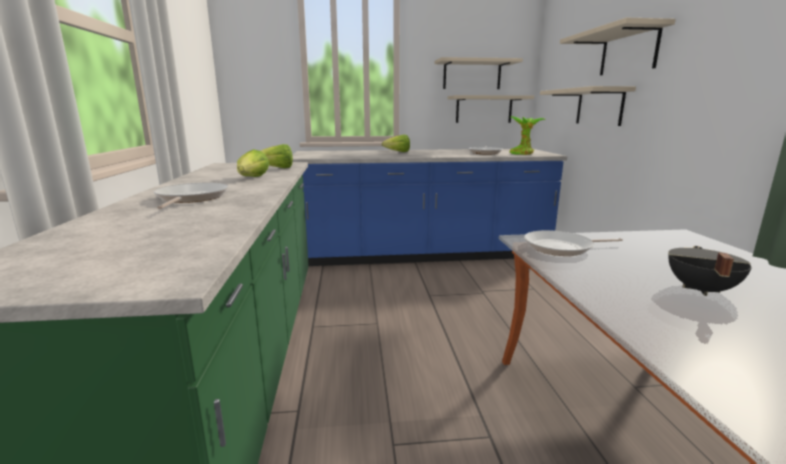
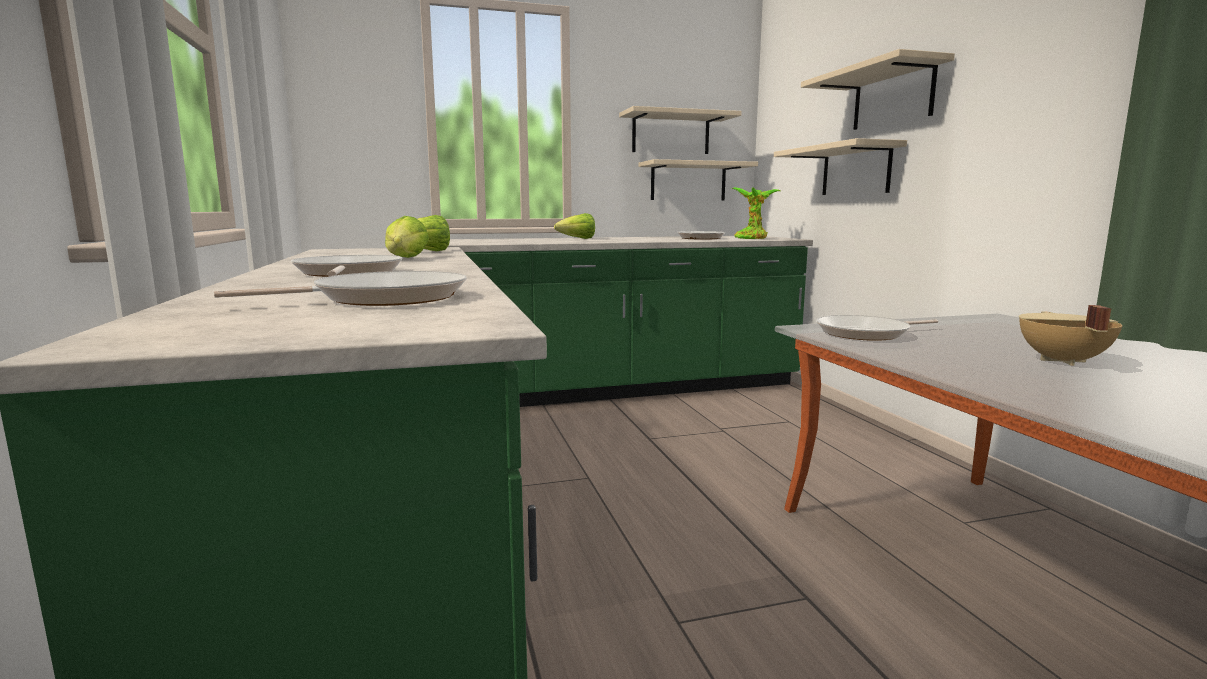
camera: 10 degrees left, 5 degrees down
blue counter [292,149,567,266] -> green counter [448,236,813,407]
black cooking pot [668,246,752,296] -> beige cooking pot [1019,305,1122,366]
none -> frying pan [214,271,467,306]

